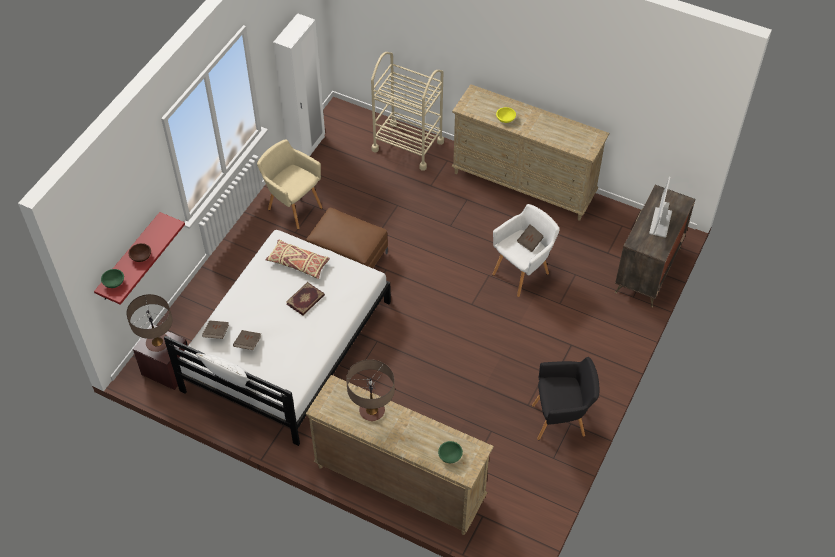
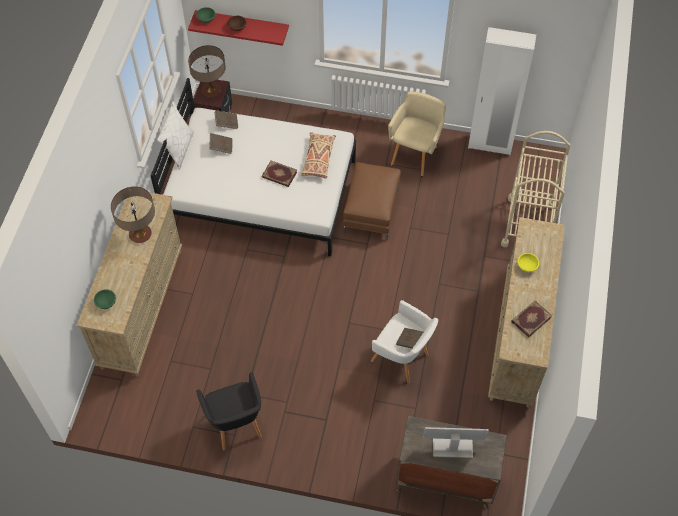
camera: 75 degrees right, 5 degrees up
none -> book [511,301,552,337]

